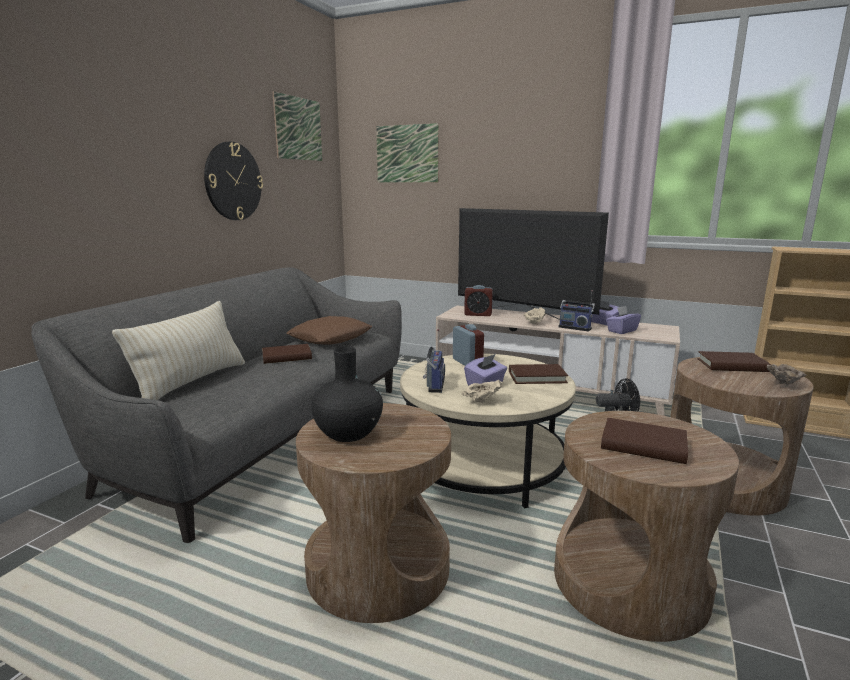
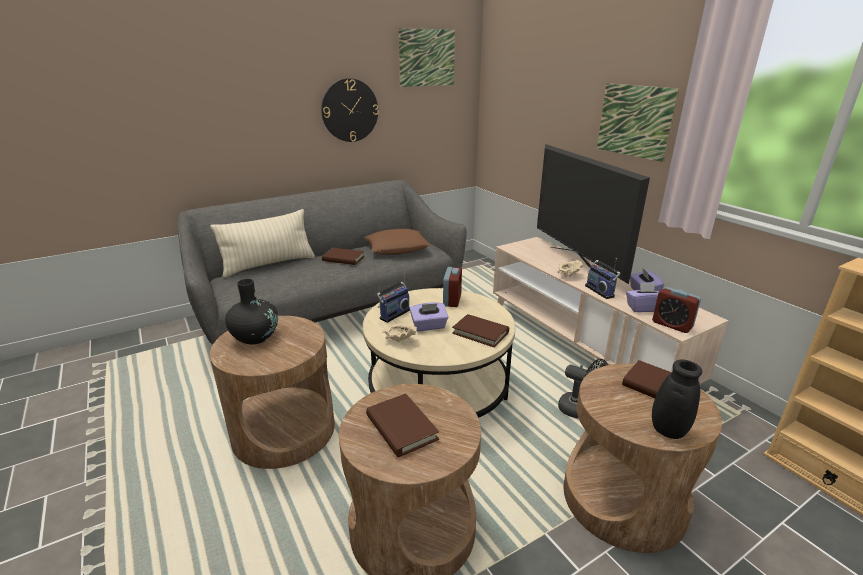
camera: 35 degrees right, 10 degrees up
picture [376,123,439,183] -> picture moved to [597,83,679,162]
alarm clock [464,285,493,316] -> alarm clock moved to [652,287,701,333]
beige bowl [767,364,806,385] -> black vase [652,359,702,439]

